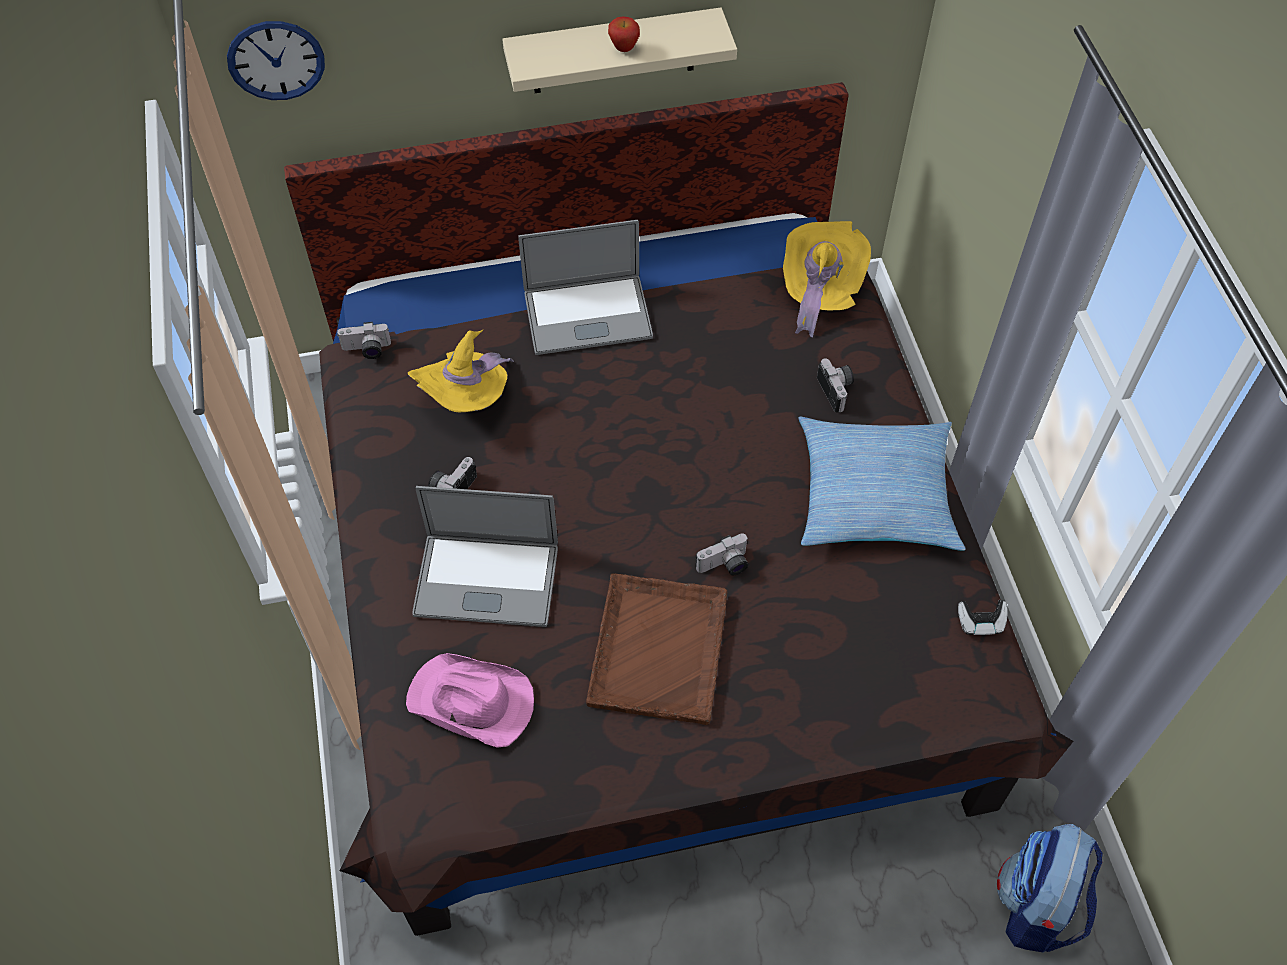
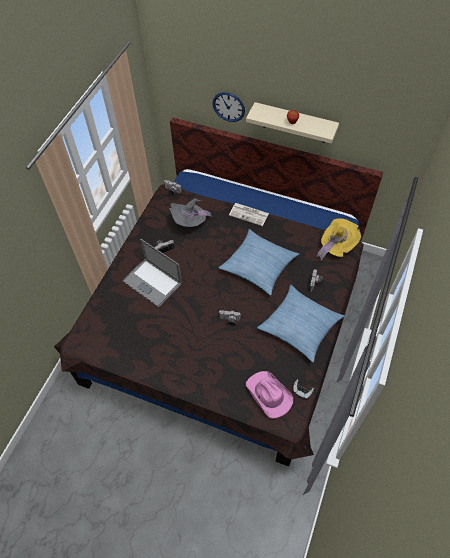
camera: 35 degrees right, 0 degrees up
wall clock [227,21,325,100] -> wall clock moved to [212,92,245,122]
pink hat [406,653,534,748] -> pink hat moved to [246,371,293,419]
yellow hat [408,329,514,412] -> grey hat [169,198,214,227]
laptop [518,220,653,355] -> newspaper [229,203,269,226]
brown tray [586,574,727,725] -> none
backpack [997,824,1103,952] -> none
none -> pillow [219,229,299,295]

